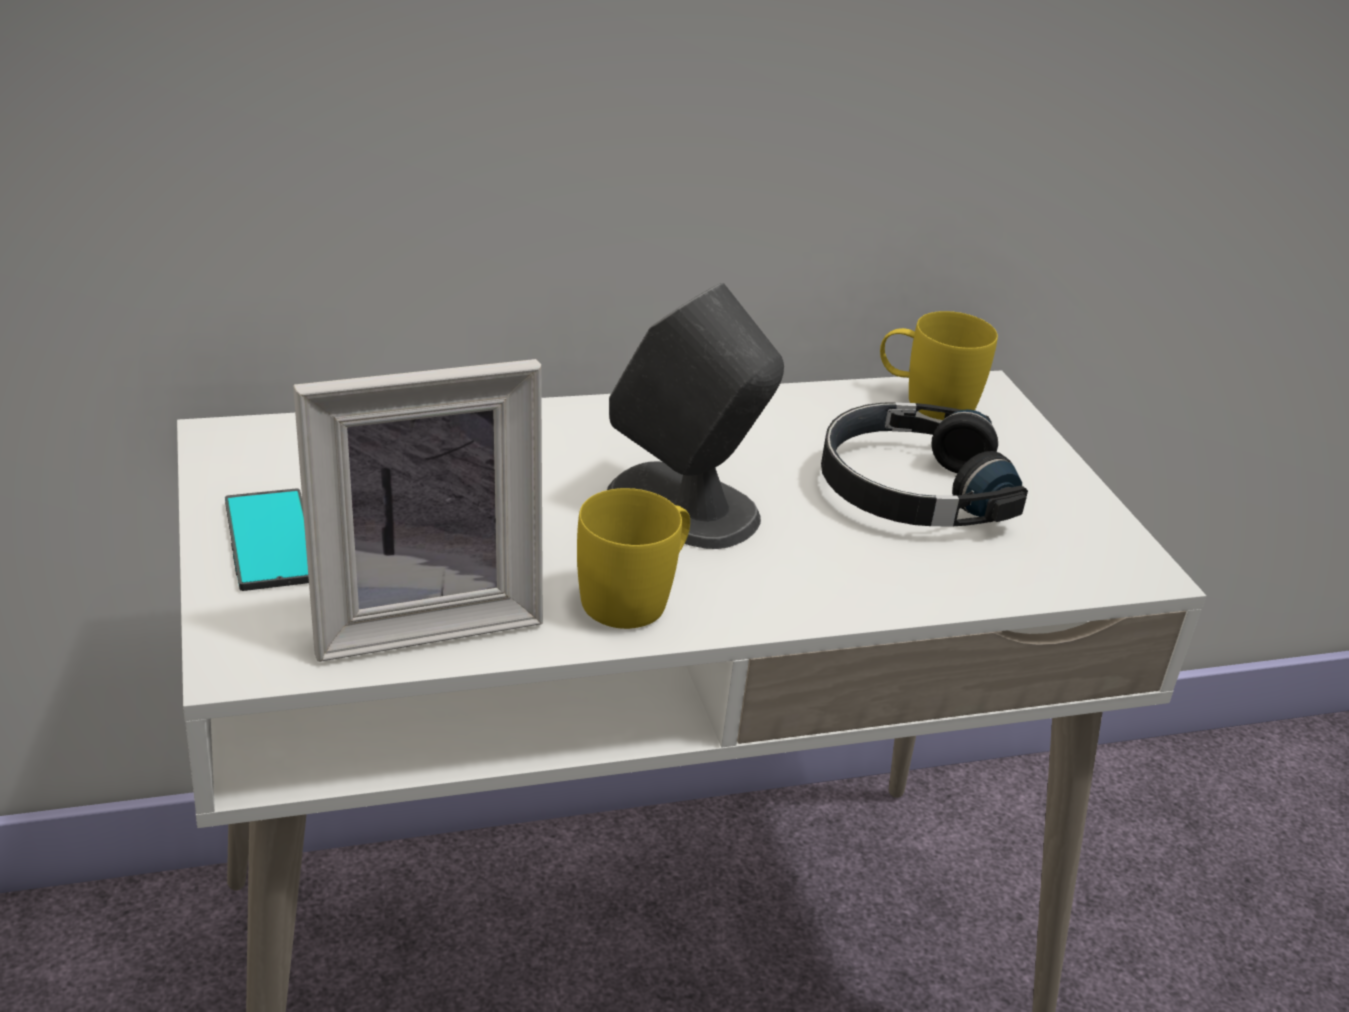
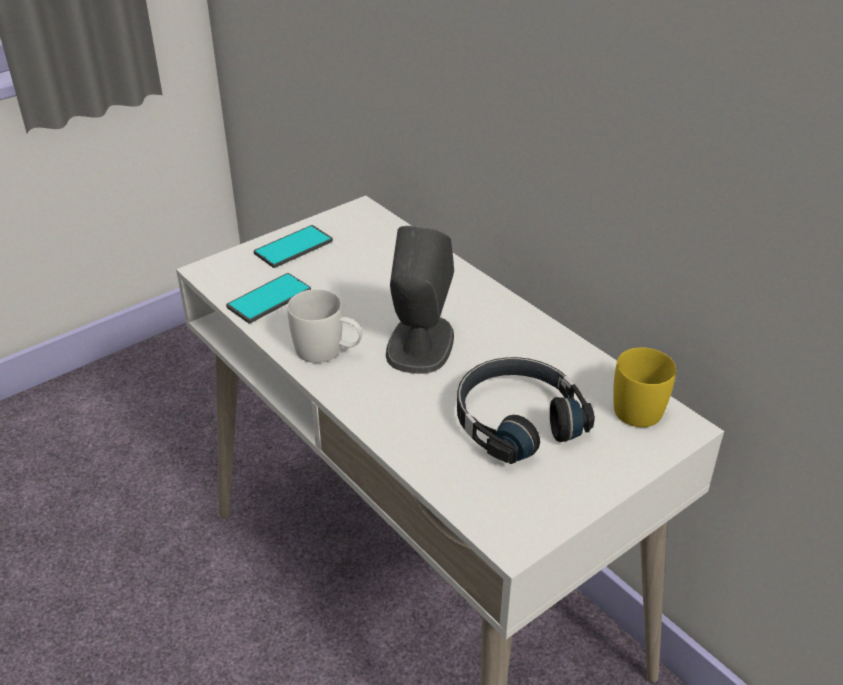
camera: 70 degrees right, 5 degrees up
picture frame [293,359,543,662] -> phone [226,273,311,323]
yellow mug [577,488,690,629] -> white mug [287,289,362,363]

